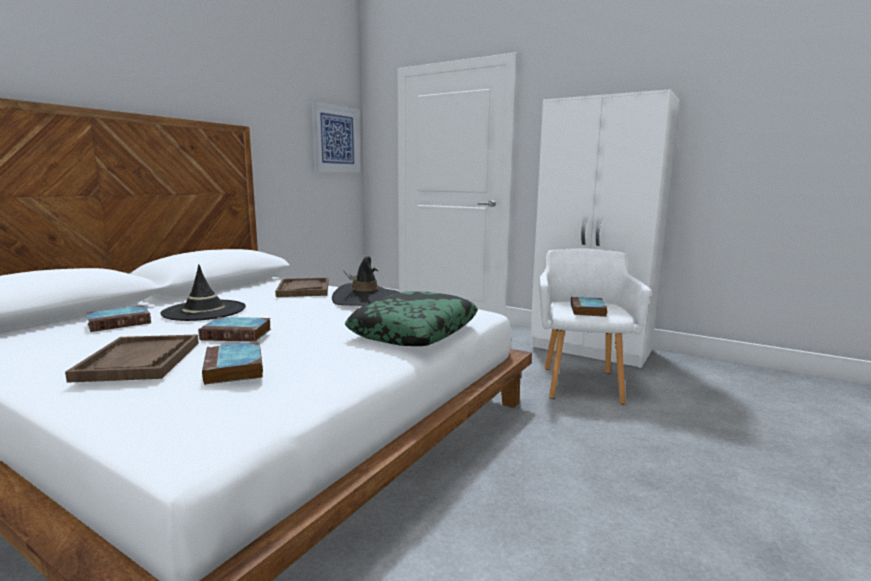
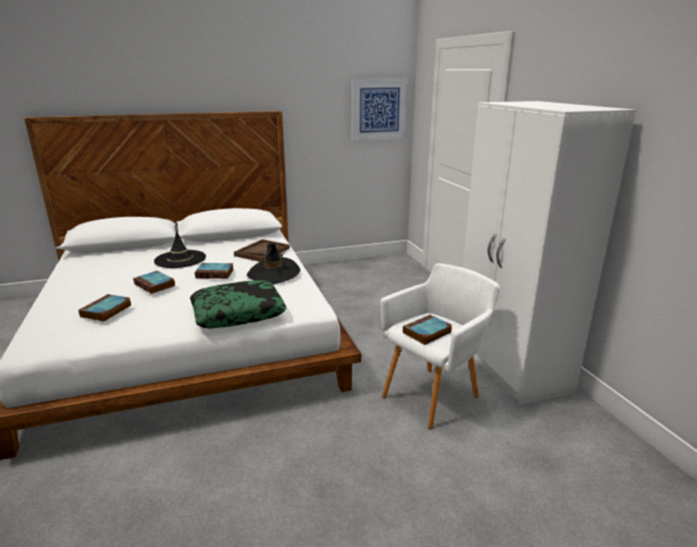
camera: 40 degrees right, 10 degrees up
brown tray [65,334,199,383] -> none
book [86,305,151,332] -> book moved to [195,263,233,279]

